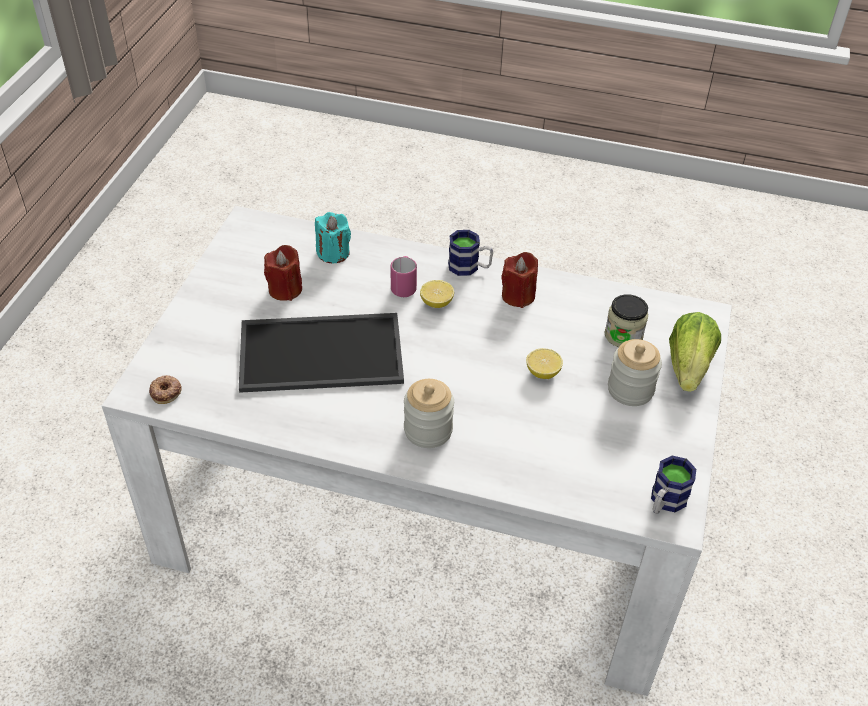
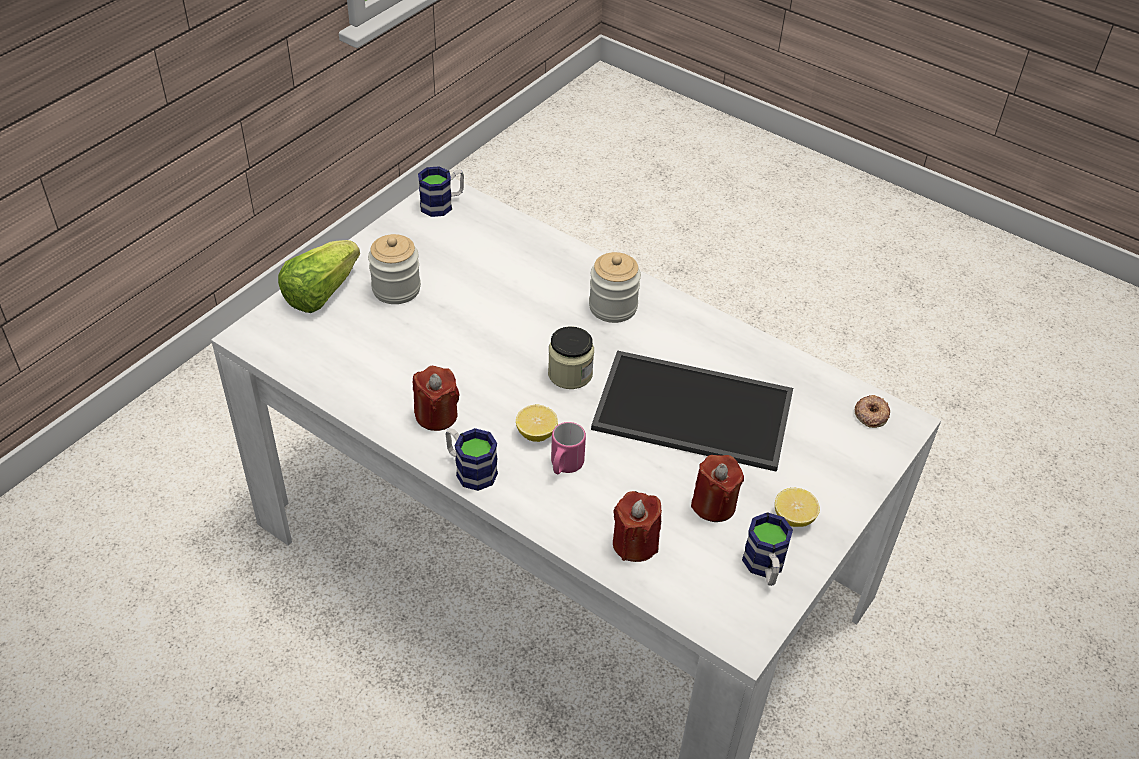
camera: 160 degrees left, 0 degrees up
turquoise candle [315,212,351,263] -> red candle [613,491,662,562]
lemon [526,348,563,379] -> lemon moved to [775,488,820,527]
jar [604,294,648,347] -> jar moved to [548,326,594,389]
none -> mug [742,512,793,586]

